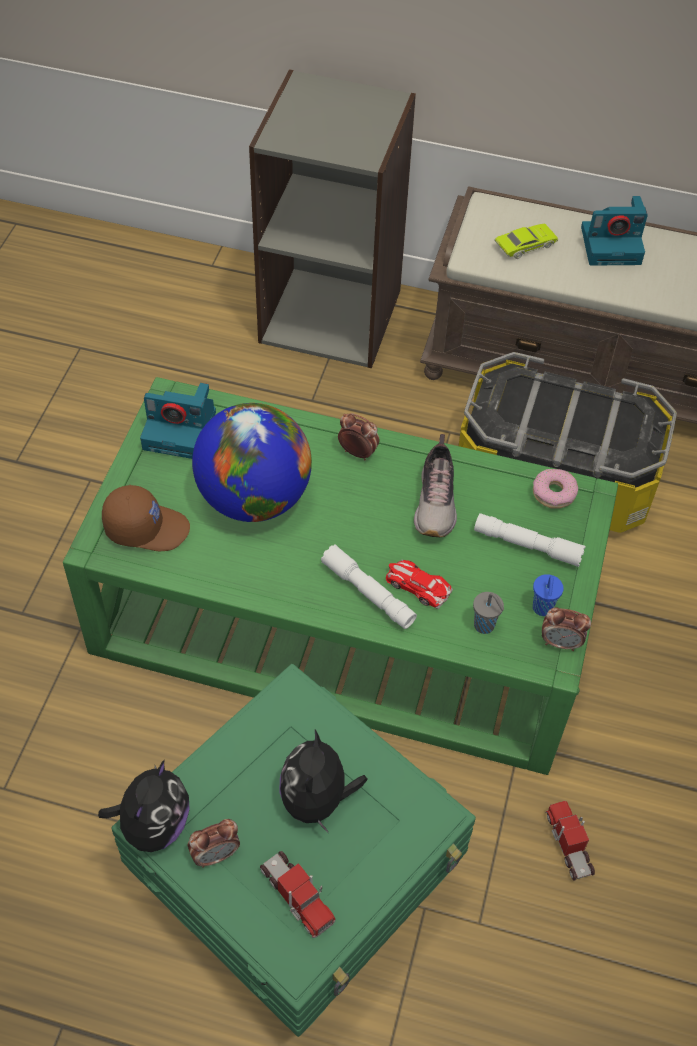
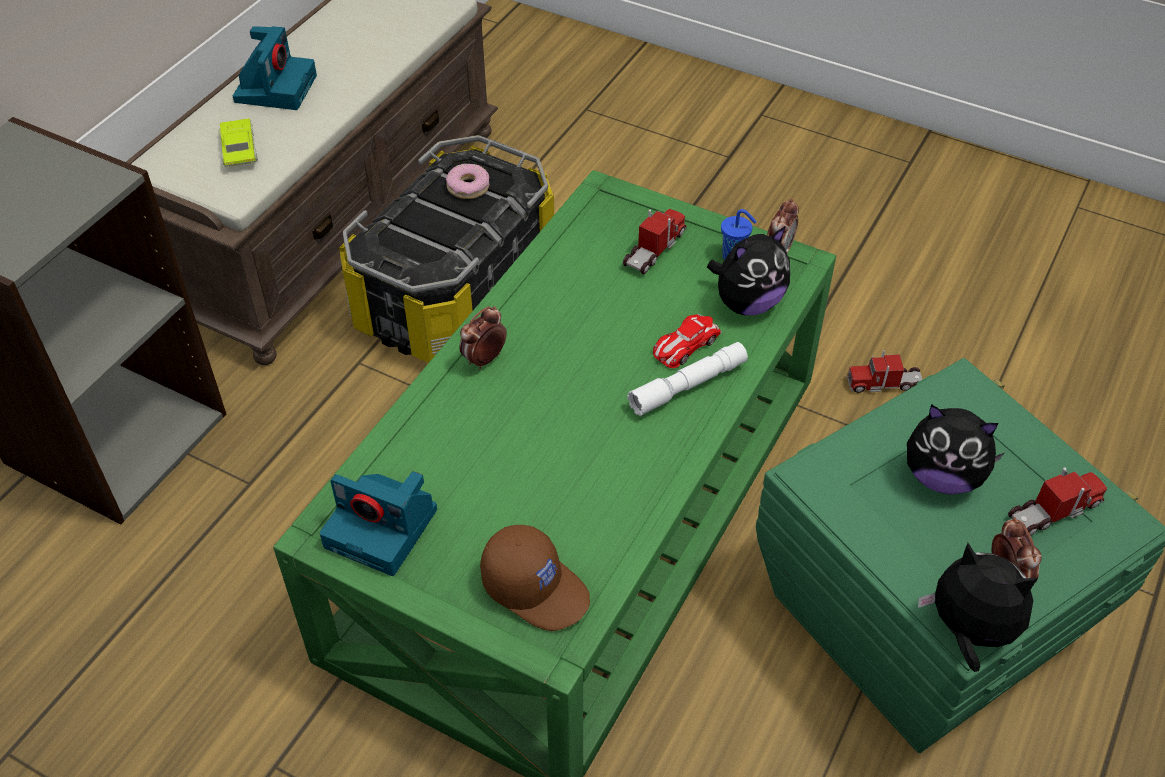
camera: 75 degrees left, 5 degrees down
brown cap [102,485,190,551] -> brown cap turned 105 degrees clockwise [480,525,590,631]
camera [140,383,216,459] -> camera turned 90 degrees clockwise [320,471,437,576]
globe [192,403,312,522] -> none
shoe [414,434,457,537] -> none
grey cup [473,592,504,634] -> plush toy [707,226,790,316]
white flashlight [474,513,586,567] -> toy truck [623,209,686,275]
donut [533,469,578,509] -> donut moved to [446,164,489,199]

